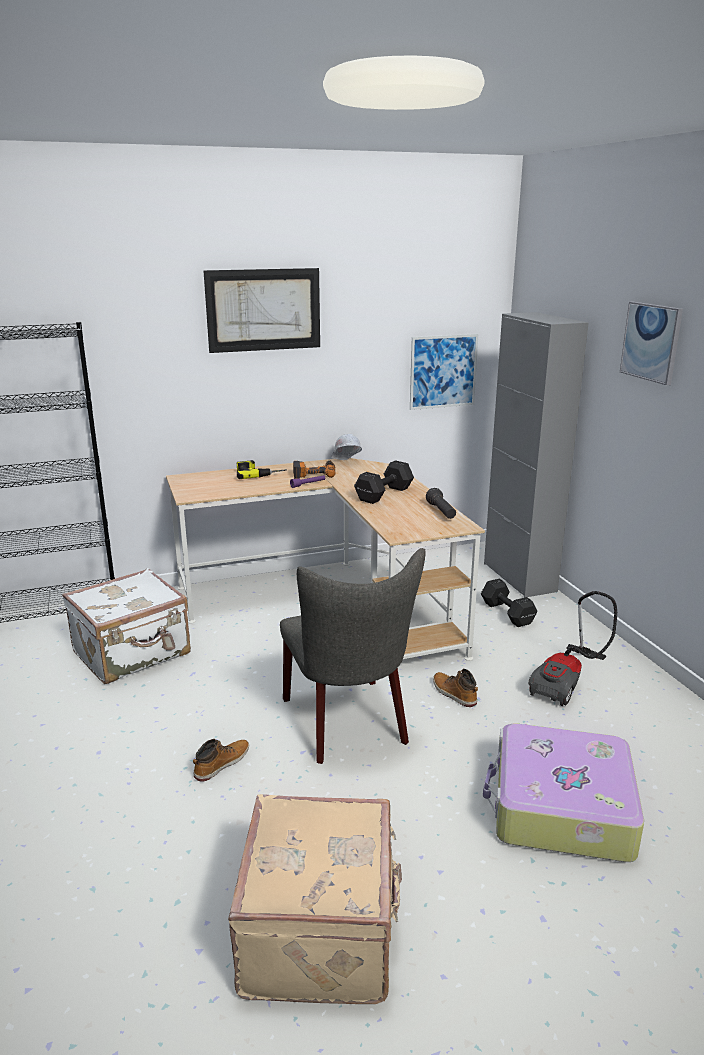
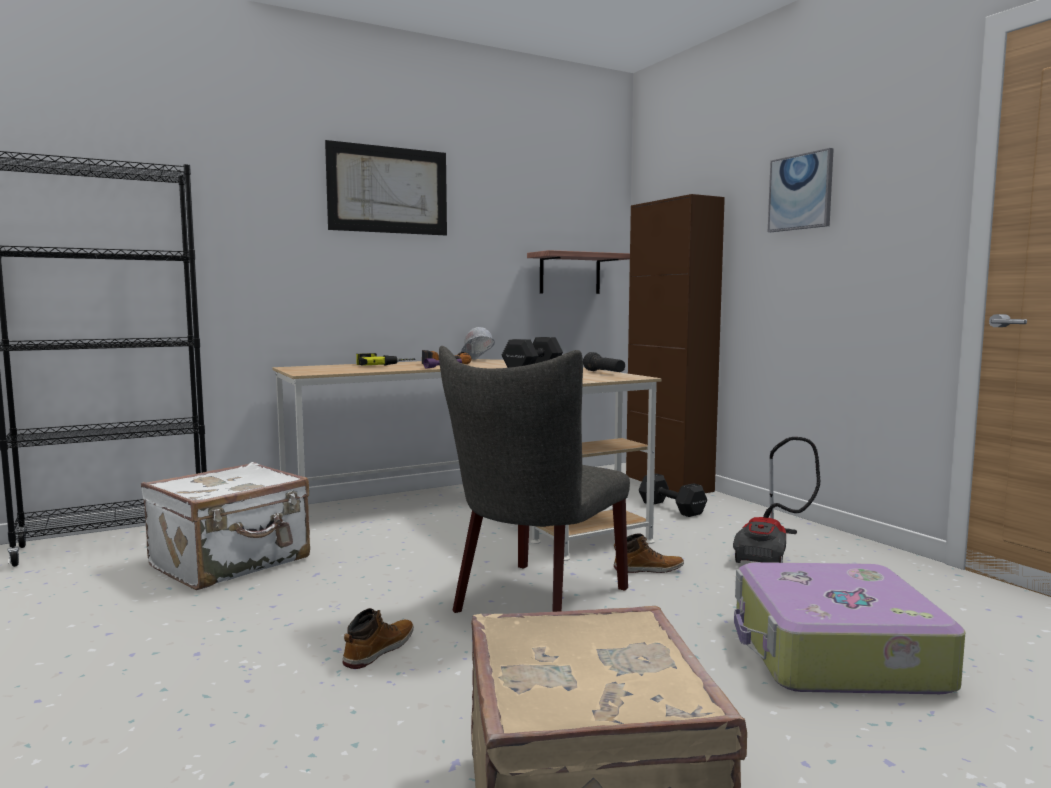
camera: 10 degrees left, 15 degrees down
grey chair [280,548,426,764] -> grey chair turned 60 degrees clockwise [439,346,630,613]
picture [410,334,478,410] -> shelf [527,250,630,294]
boot [433,669,478,707] -> boot turned 135 degrees clockwise [614,534,684,573]
grey cabinet [484,312,589,598] -> brown cabinet [626,194,725,493]

